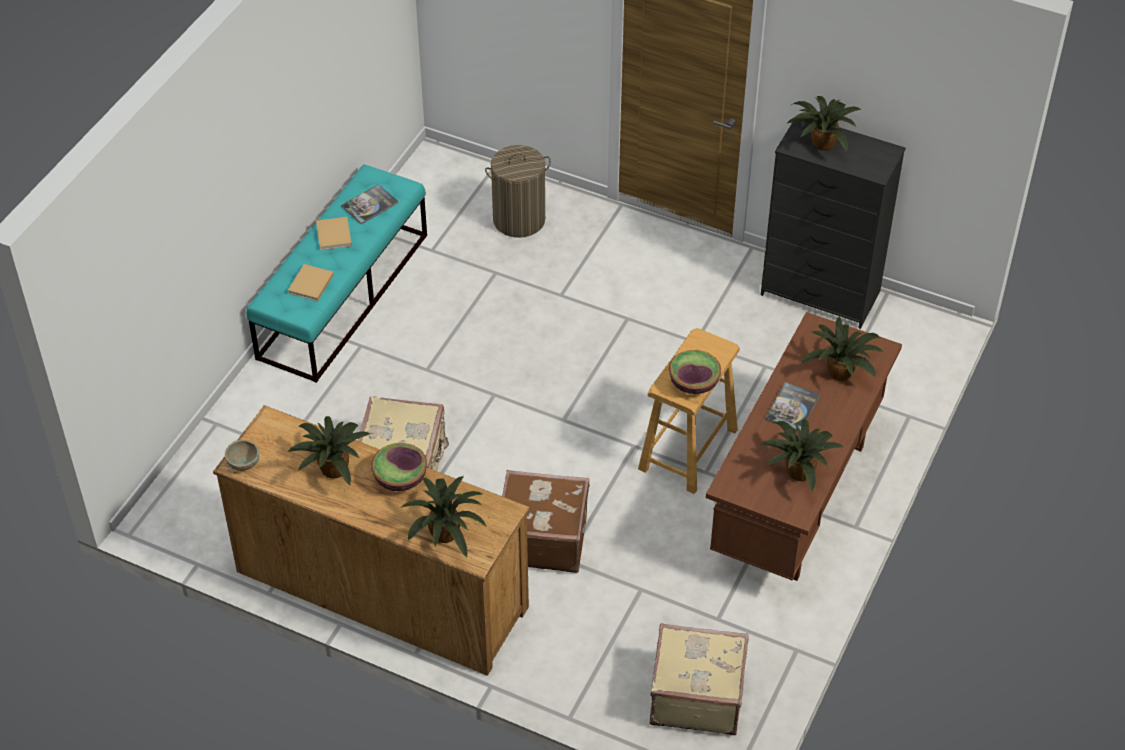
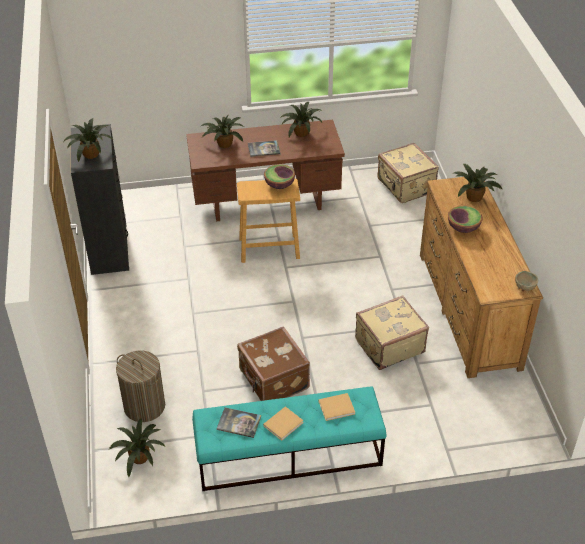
camera: 125 degrees left, 5 degrees down
potted plant [288,416,371,485] -> potted plant moved to [109,418,166,477]
brown suitcase [502,470,589,573] -> brown suitcase moved to [237,326,310,401]

